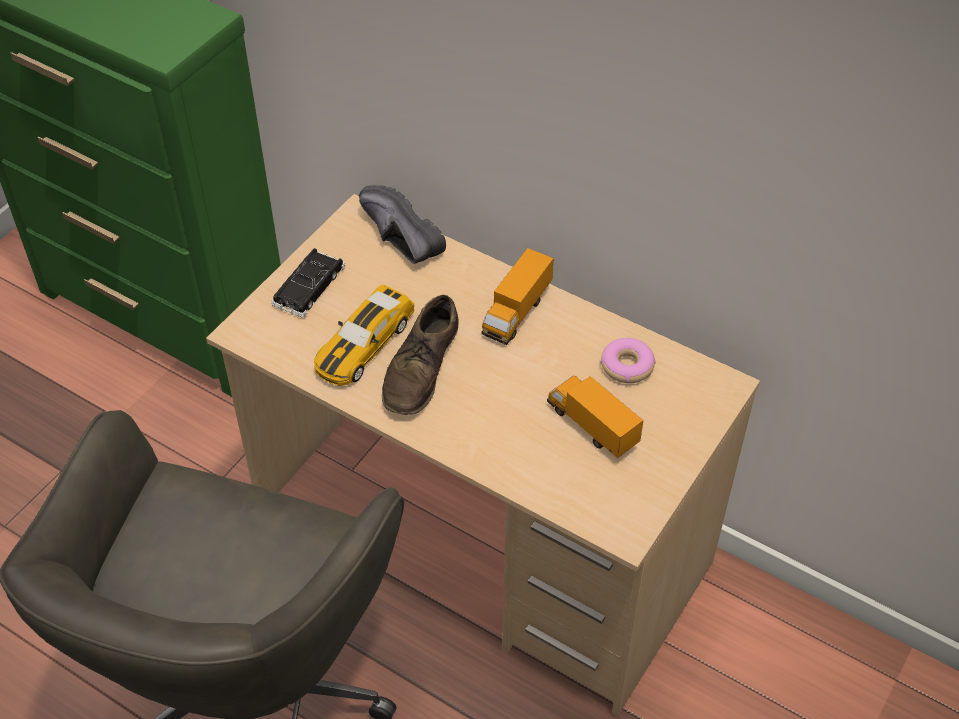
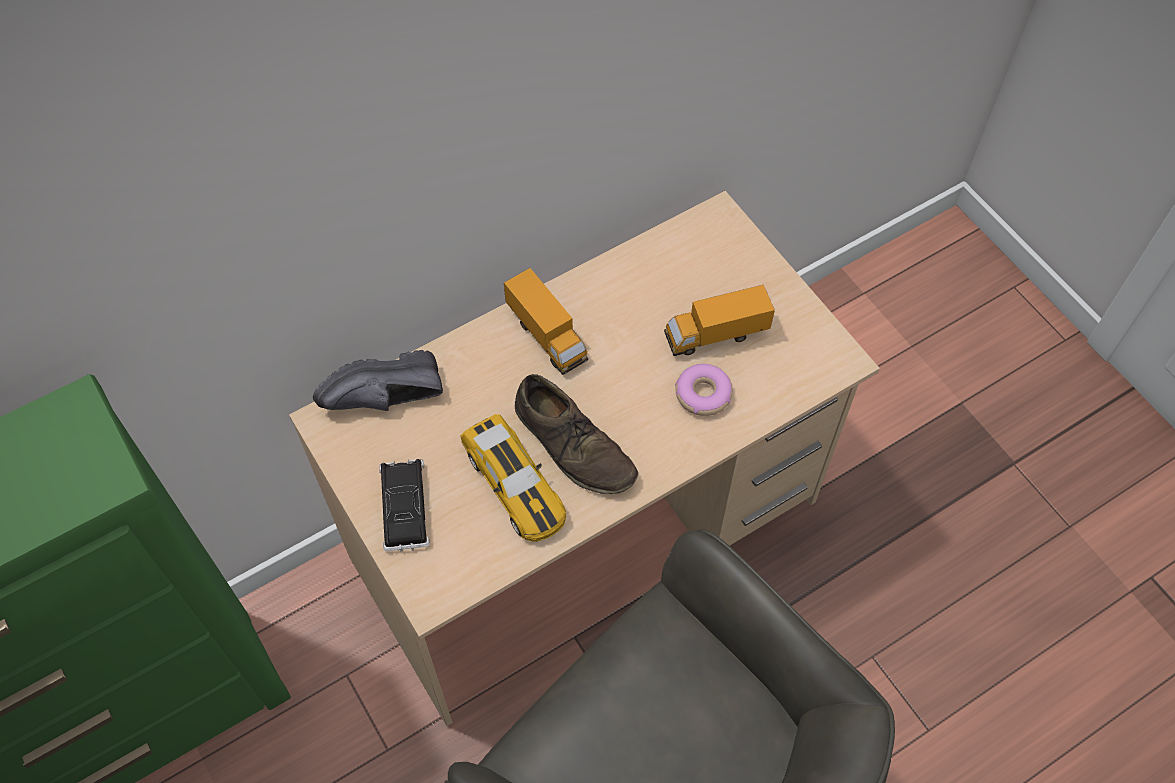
camera: 65 degrees left, 10 degrees up
black toy car [271,248,346,318] -> black toy car turned 150 degrees counterclockwise [379,459,430,552]
donut [601,338,656,383] -> donut moved to [675,364,733,416]

